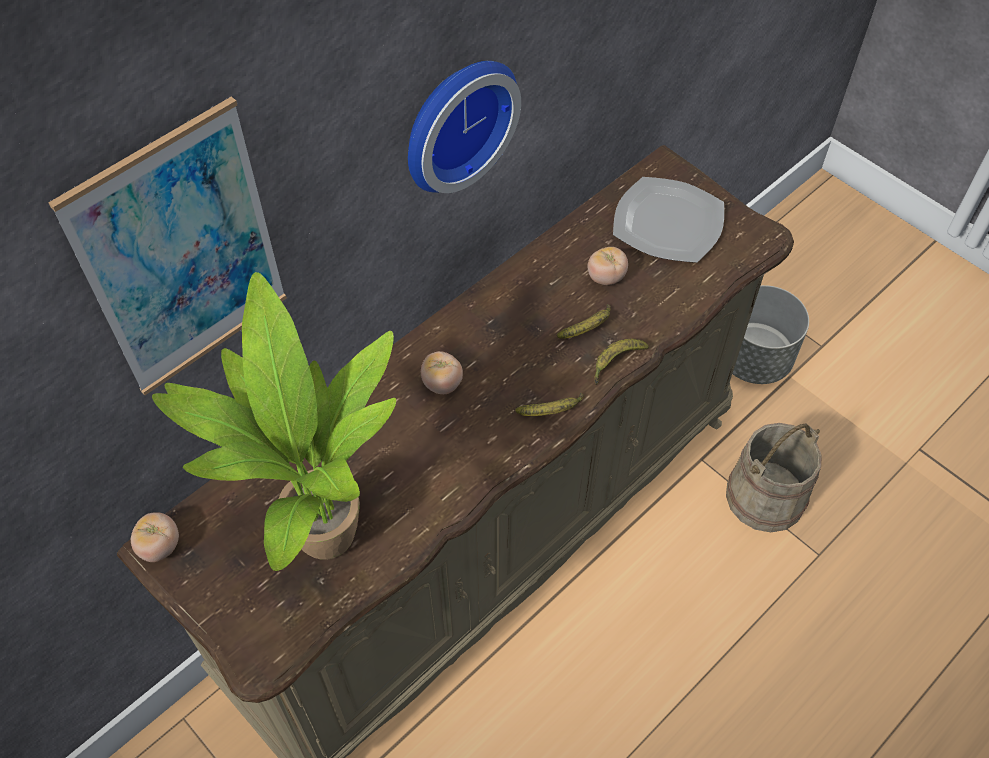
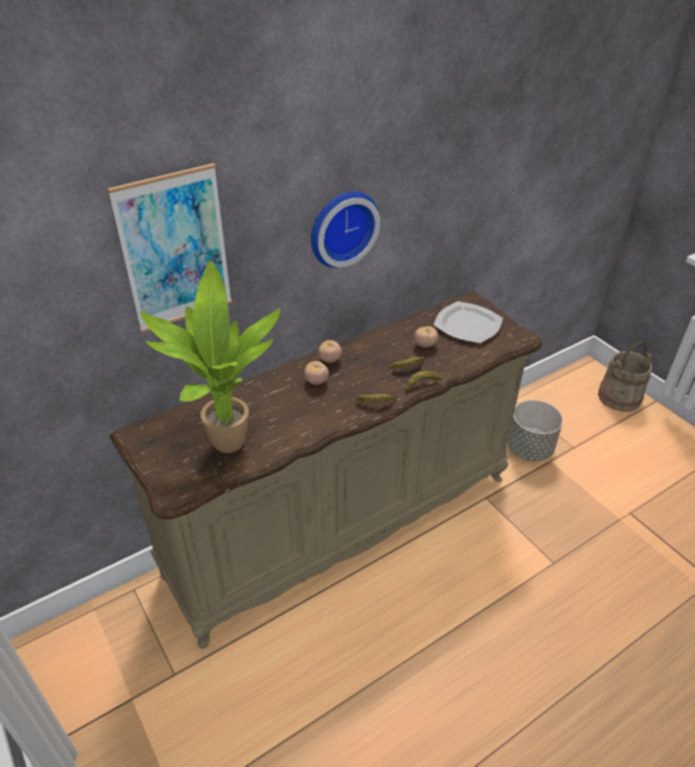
camera: 10 degrees right, 15 degrees down
tomato [131,512,179,562] -> tomato moved to [318,340,342,363]
beige bucket [726,423,822,532] -> beige bucket moved to [598,342,652,412]

